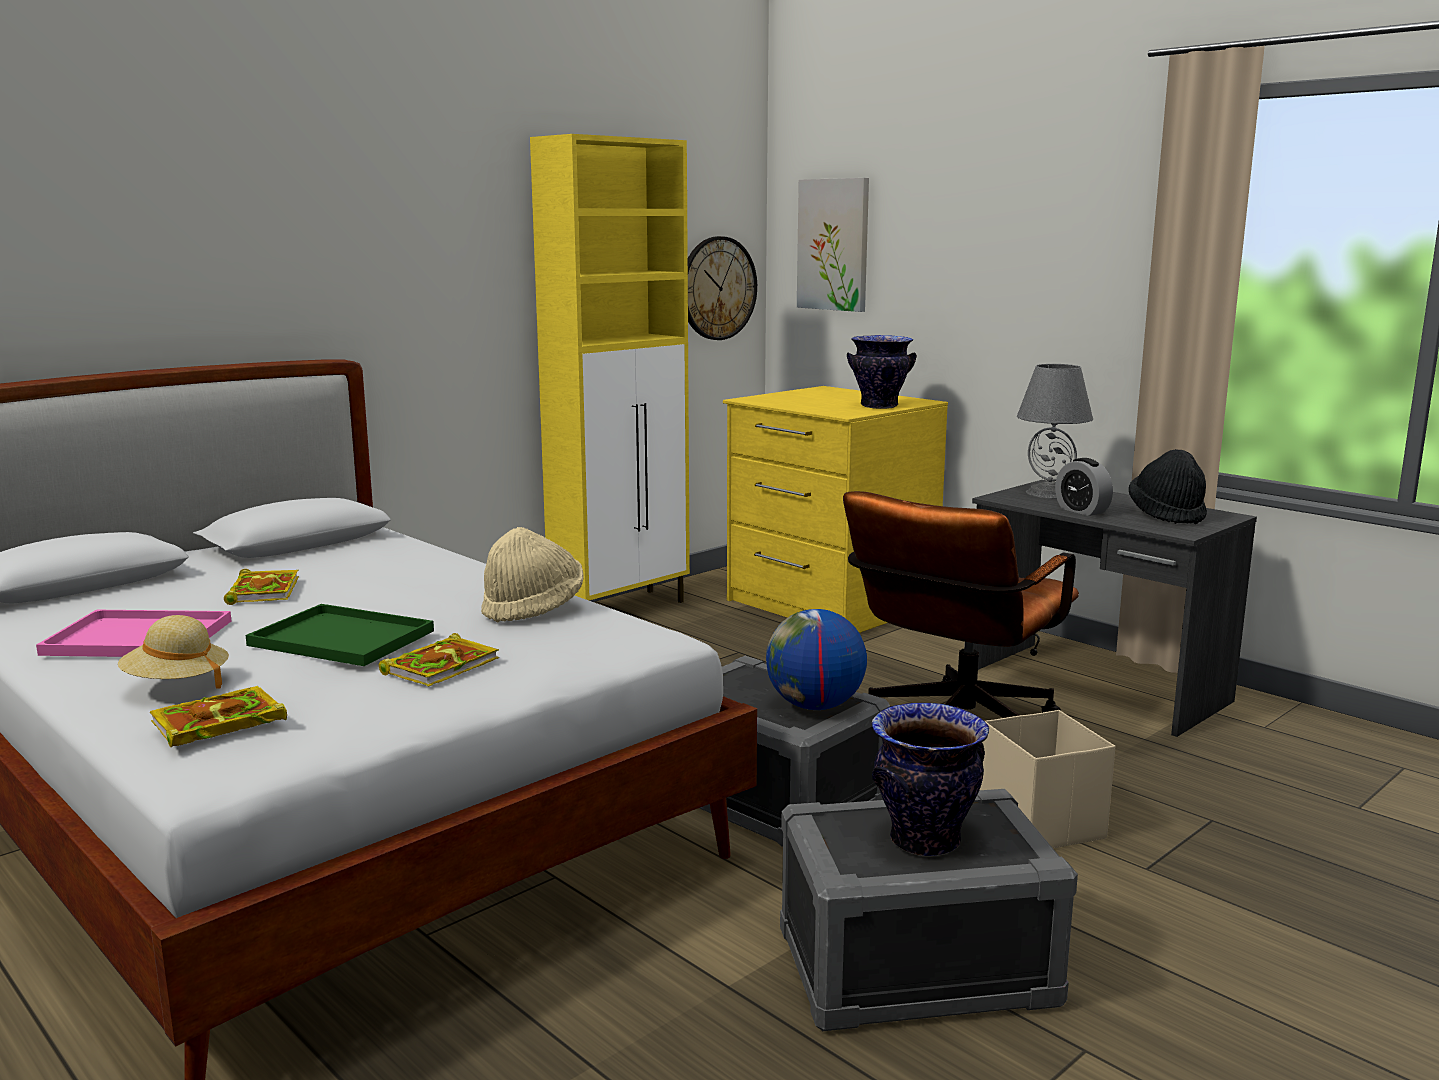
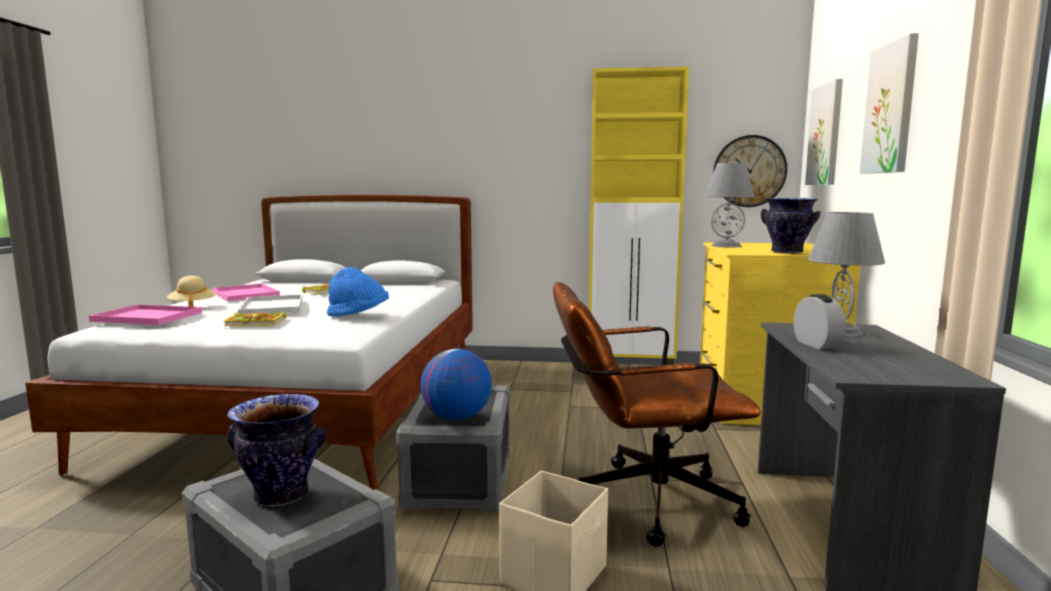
camera: 50 degrees right, 5 degrees down
book [150,686,287,747] -> pink tray [89,304,202,325]
green tray [246,604,434,666] -> white tray [238,295,303,314]
beige hat [481,527,584,622] -> blue hat [327,267,389,316]
alarm clock [1055,458,1113,516] -> alarm clock turned 150 degrees clockwise [793,294,846,350]
black hat [1129,449,1207,524] -> none
none -> grey table lamp [705,163,755,248]
none -> picture [860,33,919,174]

